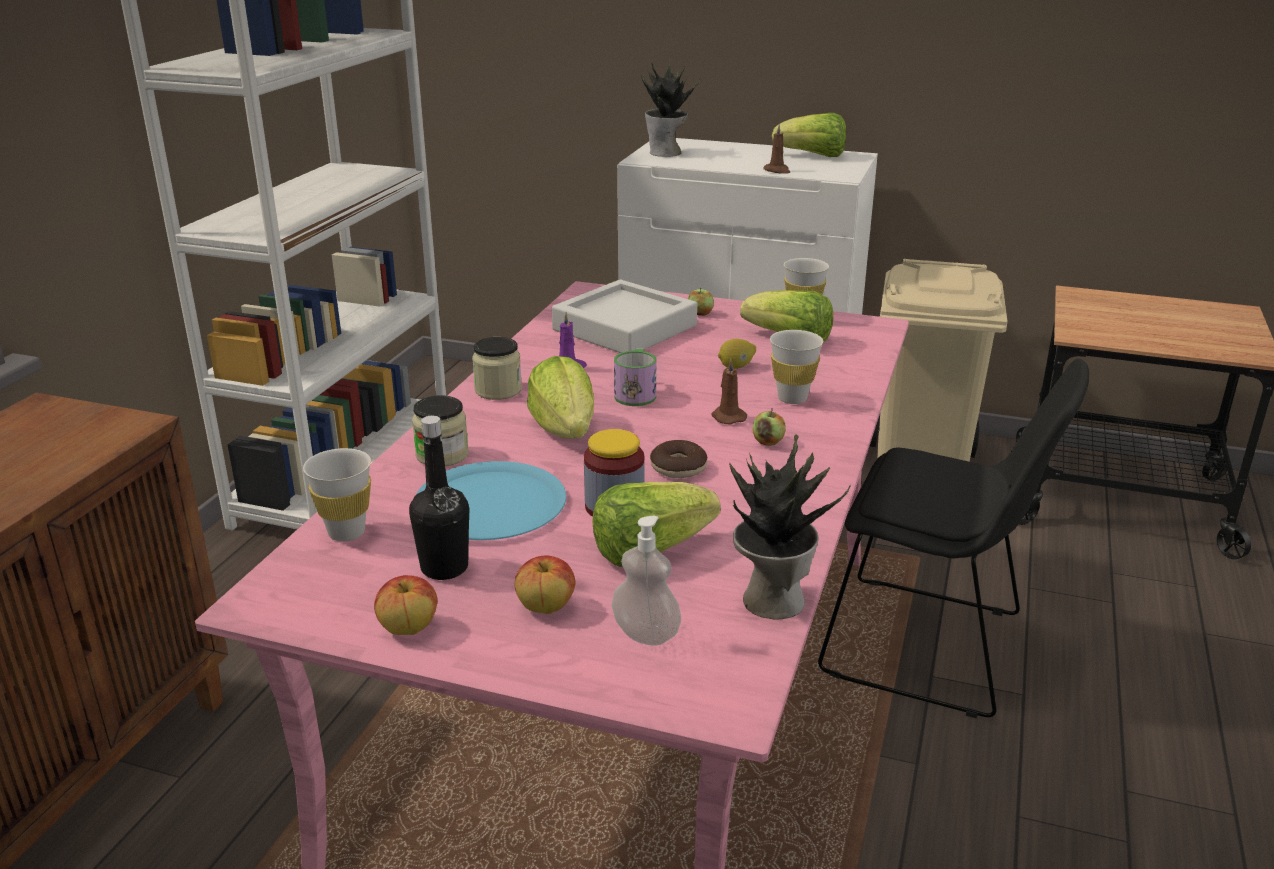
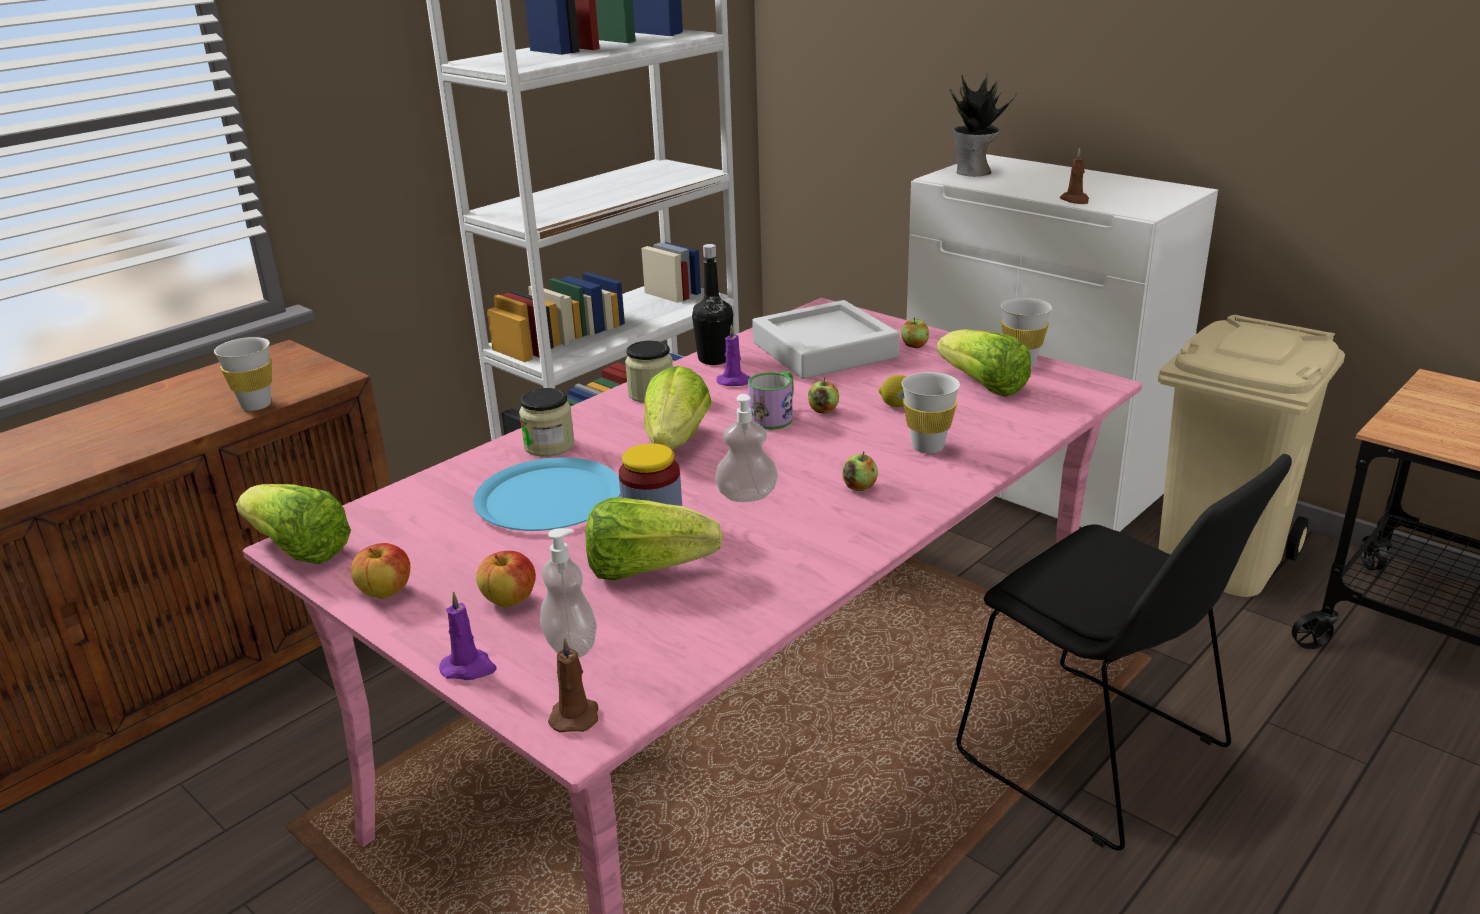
camera: 25 degrees right, 0 degrees up
white cup [303,448,371,542] -> white cup moved to [214,337,272,411]
black bottle [409,416,469,580] -> black bottle moved to [692,244,733,365]
donut [650,440,707,478] -> soap dispenser [715,394,778,502]
brown candle [711,358,747,424] -> brown candle moved to [548,638,598,733]
potted plant [729,434,851,620] -> none
lettuce [772,113,846,157] -> lettuce moved to [236,484,351,564]
none -> purple candle [439,591,497,680]
none -> apple [808,378,839,414]

